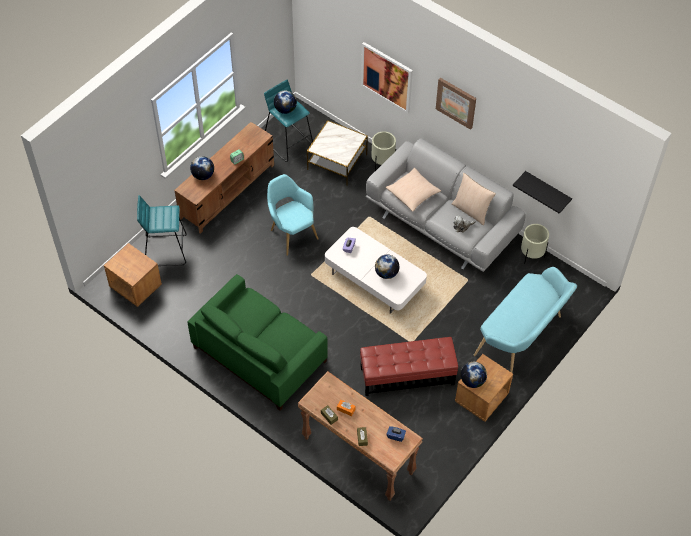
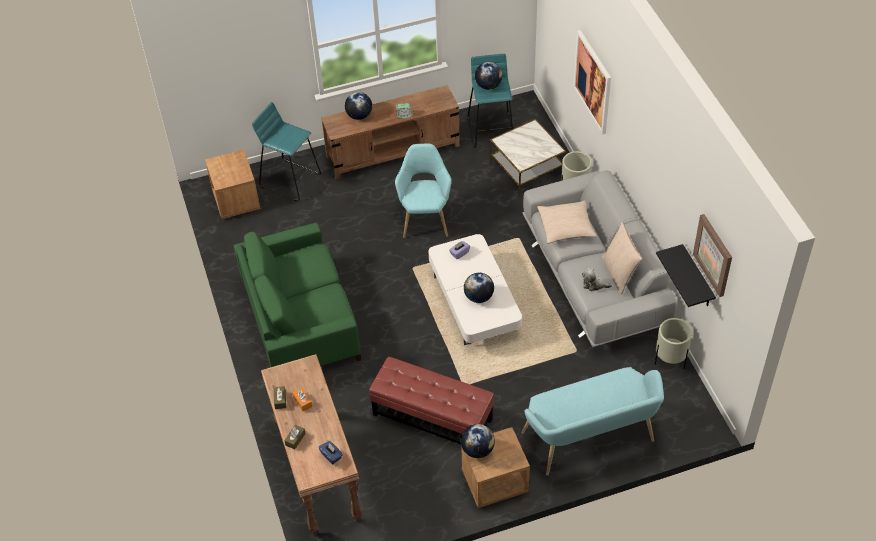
camera: 35 degrees right, 5 degrees down
picture [436,78,476,130] -> picture moved to [693,214,732,297]

